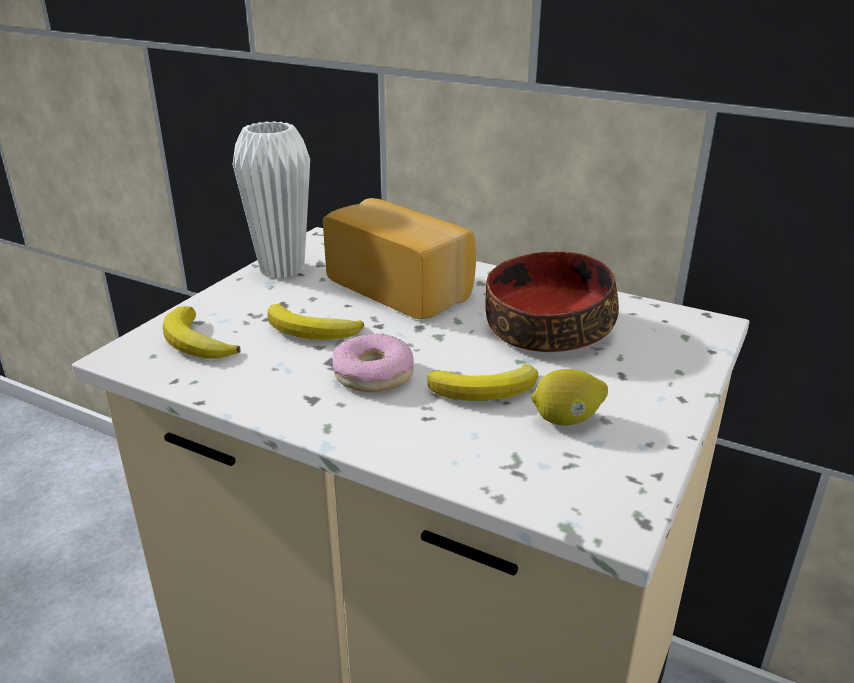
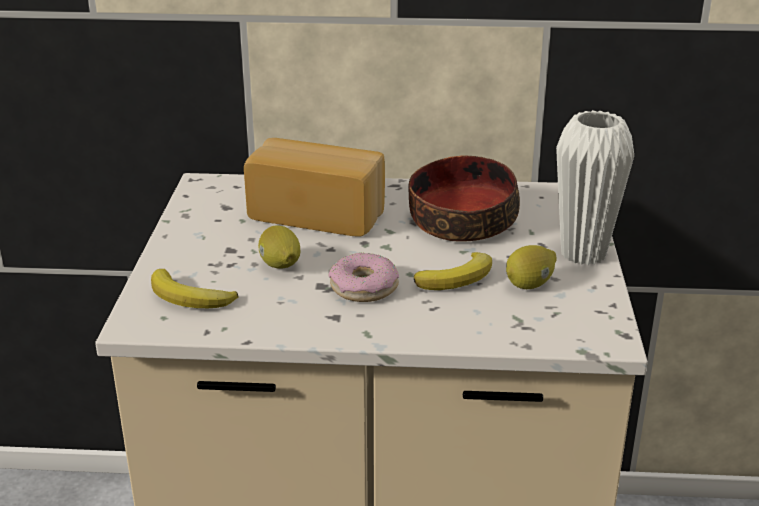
camera: 25 degrees left, 0 degrees up
white vase [233,121,310,279] -> white vase moved to [556,110,634,265]
banana [267,304,364,340] -> lemon [258,225,300,269]

